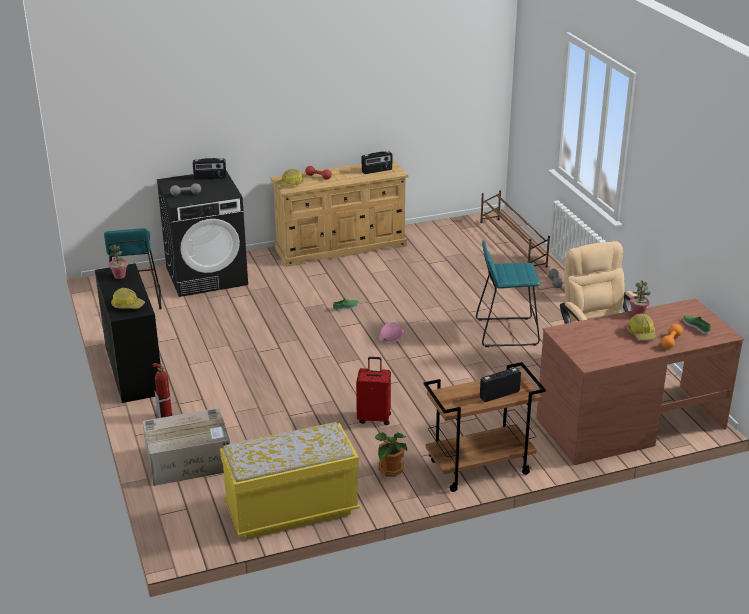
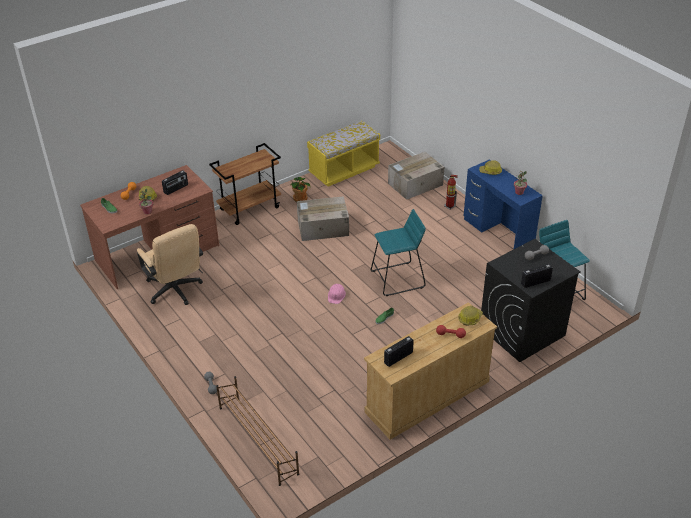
camera: 165 degrees right, 10 degrees up
black desk [95,263,162,403] -> blue desk [464,159,543,250]
red suitcase [356,357,391,425] -> cardboard box [297,196,349,241]
turquoise stool [476,240,540,347] -> turquoise stool moved to [371,209,426,296]
radio [480,367,521,402] -> radio moved to [162,171,188,195]

